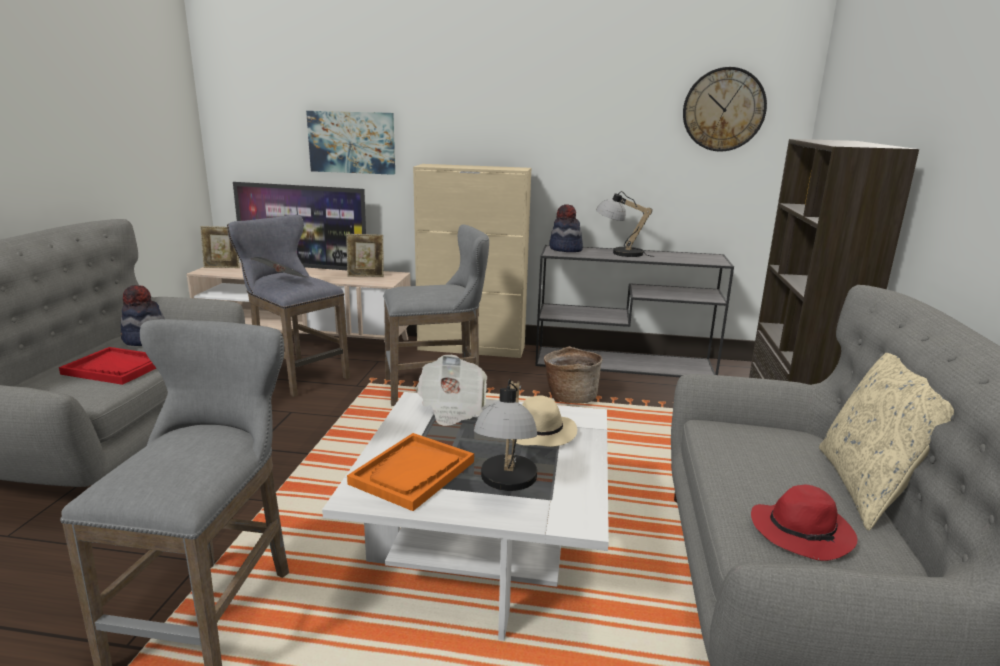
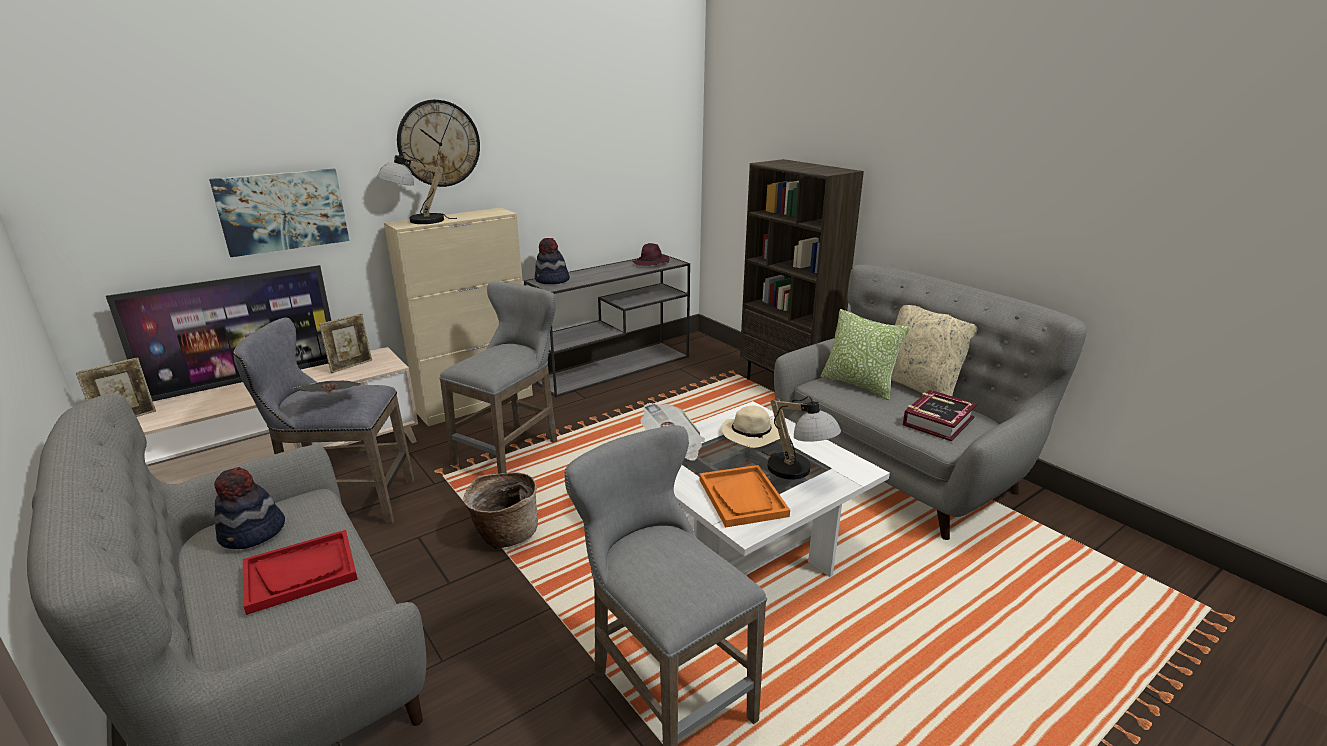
camera: 45 degrees left, 5 degrees up
basket [544,346,602,403] -> basket moved to [464,472,538,549]
table lamp [596,191,654,257] -> table lamp moved to [377,152,457,224]
wall clock [683,67,767,151] -> wall clock moved to [397,100,480,187]
red hat [751,485,857,561] -> book [903,390,977,441]
none -> purple hat [633,243,670,266]
none -> pillow [820,309,910,400]

